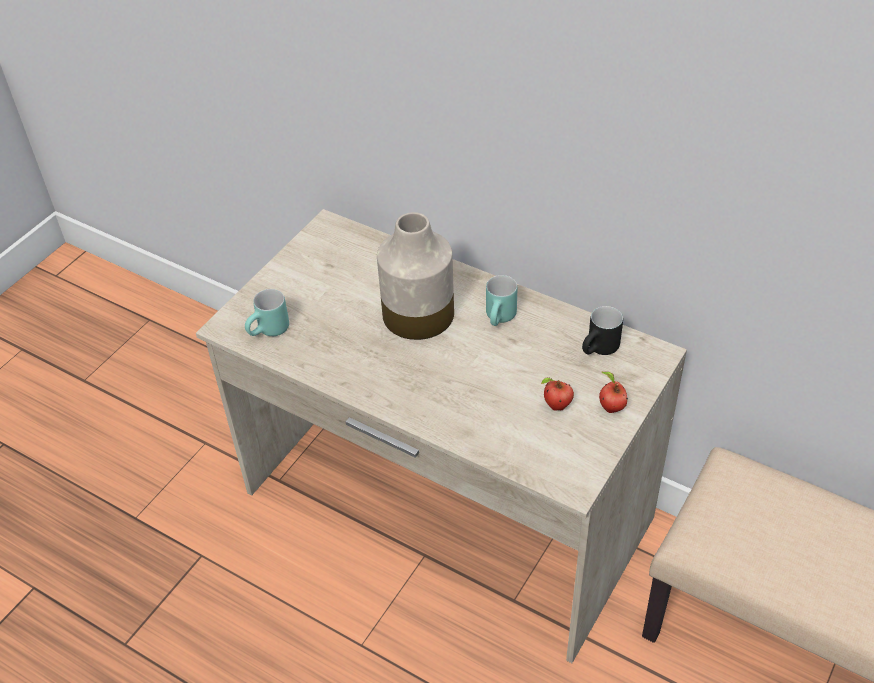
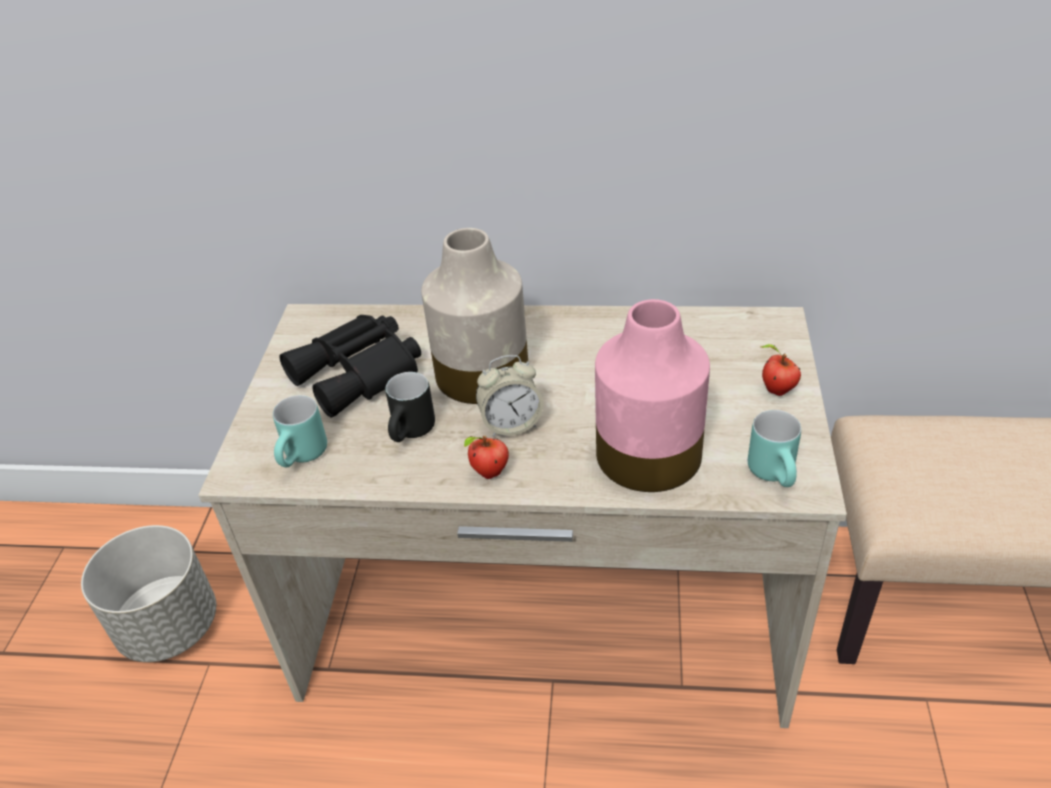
camera: 25 degrees left, 5 degrees down
turquoise mug [486,275,517,326] -> turquoise mug moved to [748,410,801,487]
apple [541,377,574,411] -> apple moved to [464,436,509,479]
black mug [582,306,623,355] -> black mug moved to [385,372,435,442]
none -> grey planter [81,525,216,662]
none -> black binoculars [279,315,421,417]
none -> alarm clock [476,355,543,437]
none -> pink vase [595,299,710,492]

